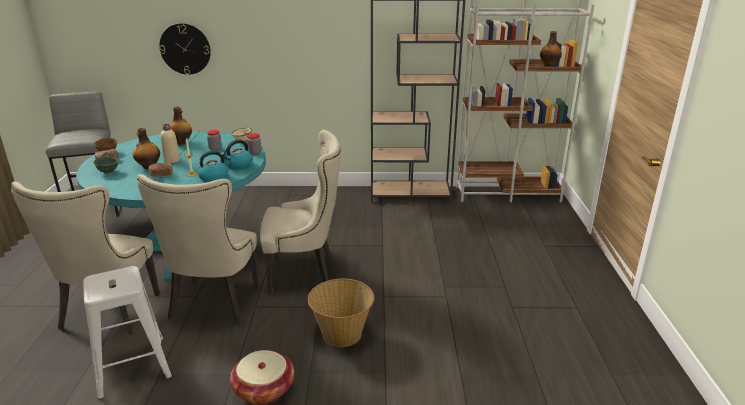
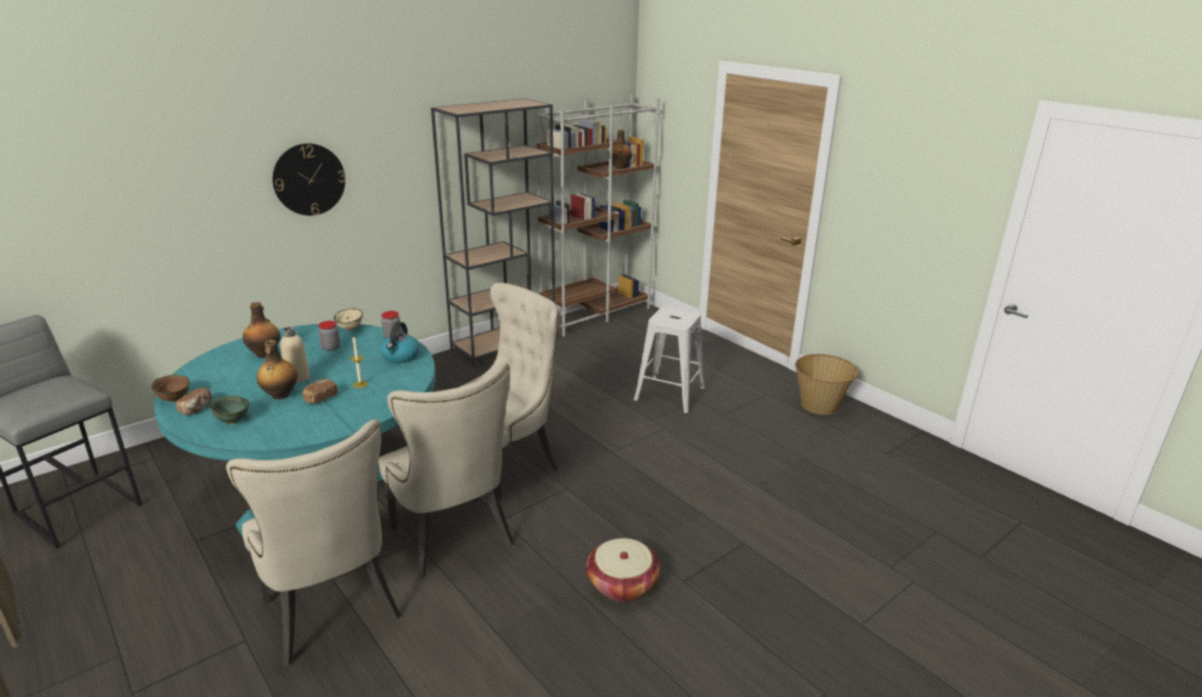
camera: 40 degrees left, 0 degrees up
white stool [83,266,172,400] -> white stool moved to [633,307,705,414]
wall clock [159,23,211,75] -> wall clock moved to [273,143,346,216]
kettle [198,151,231,182] -> none
basket [308,279,374,347] -> basket moved to [795,354,859,415]

